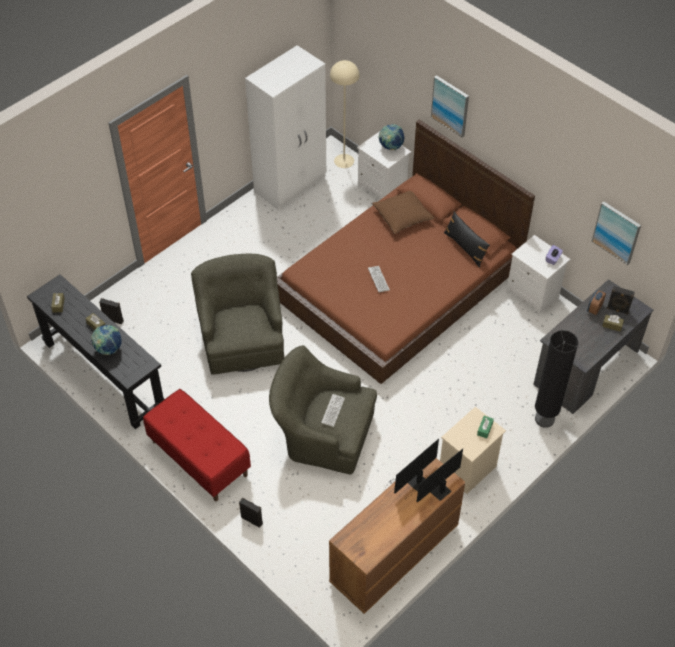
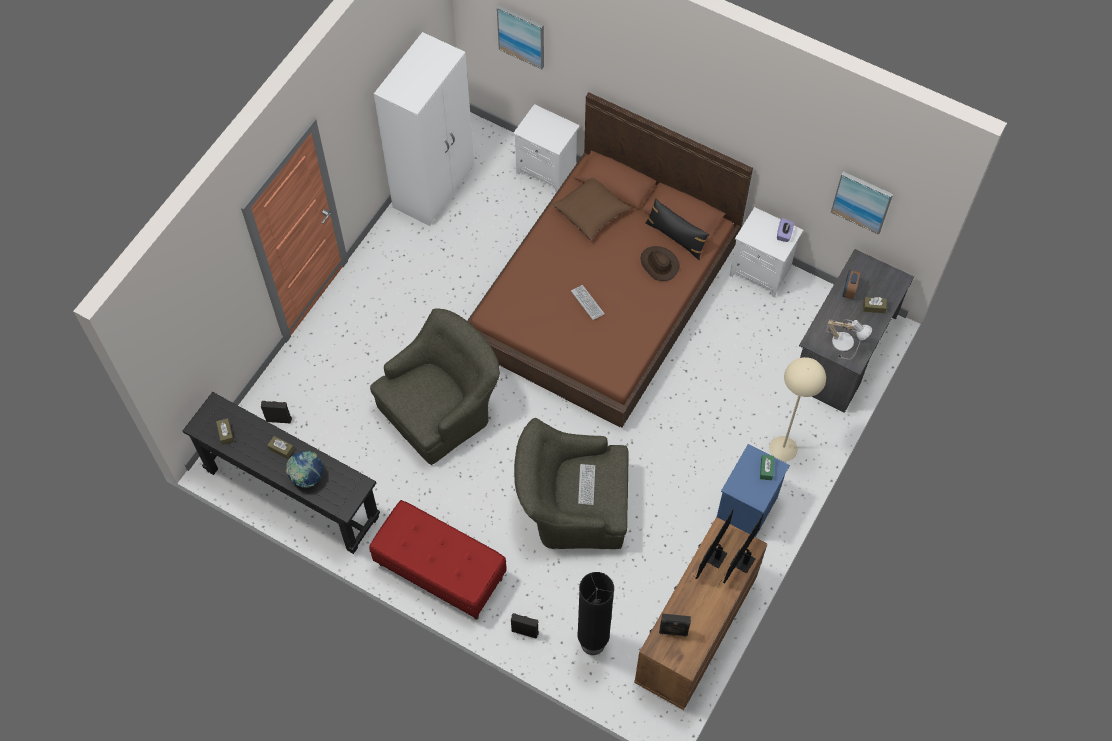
camera: 15 degrees left, 10 degrees up
green armchair [191,254,284,375] -> green armchair turned 75 degrees clockwise [370,308,500,465]
beige floor lamp [330,60,360,168] -> beige floor lamp moved to [769,357,826,462]
globe [378,124,405,150] -> none
picture [431,75,469,138] -> picture moved to [497,5,544,69]
beige nightstand [440,407,506,494] -> blue nightstand [717,444,790,537]
black floor lamp [535,330,578,428] -> black floor lamp moved to [577,572,614,655]
black speaker [607,286,635,314] -> black speaker moved to [659,613,691,636]
none -> brown hat [641,246,679,281]
none -> table lamp [825,319,872,360]

